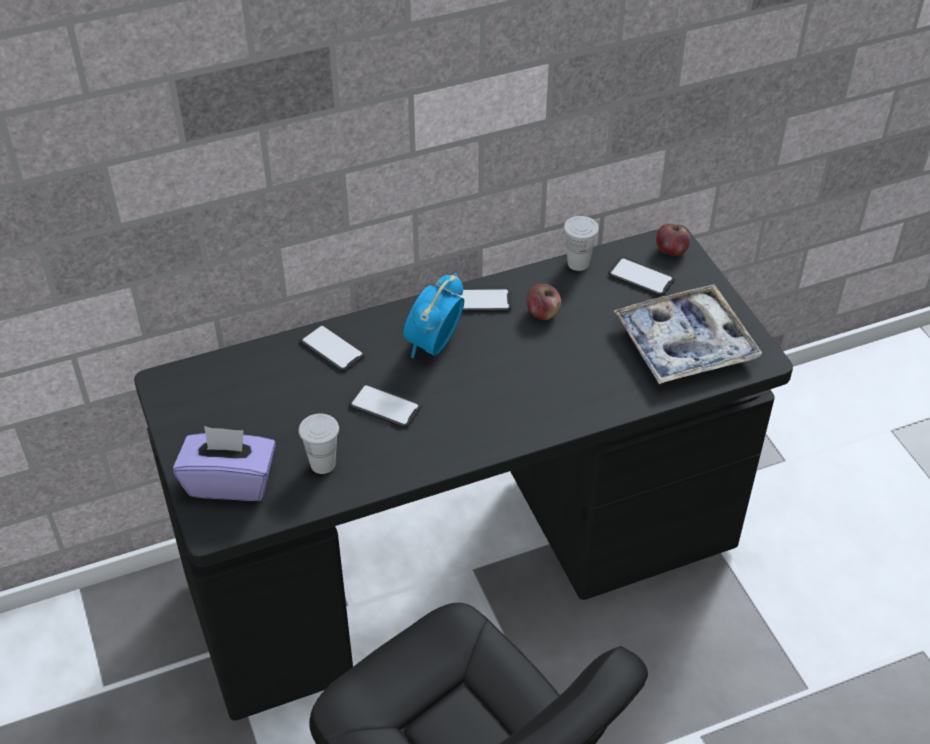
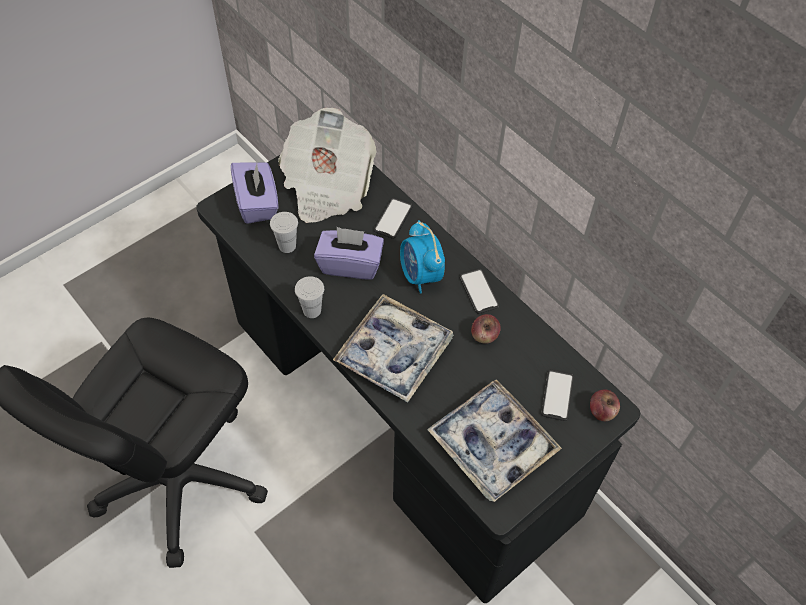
camera: 70 degrees right, 10 degrees up
phone [349,383,421,427] -> purple tissue box [314,227,384,280]
alarm clock [403,273,464,358] -> alarm clock turned 120 degrees counterclockwise [400,220,445,294]
white cup [564,216,599,271] -> white cup moved to [295,276,324,318]
none -> newspaper [278,108,377,223]
none -> tray [333,294,454,402]

